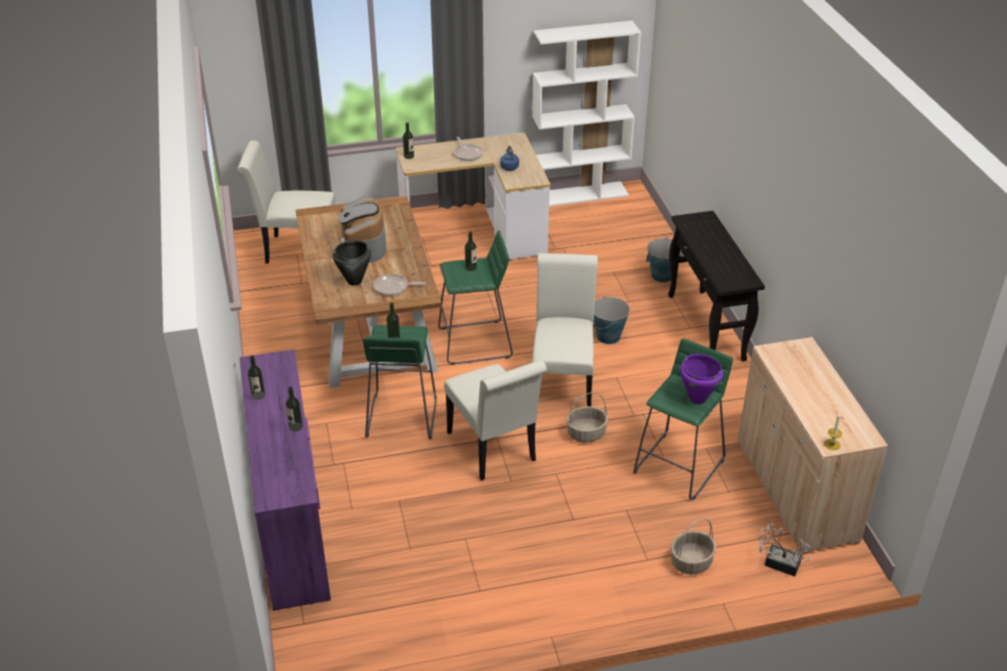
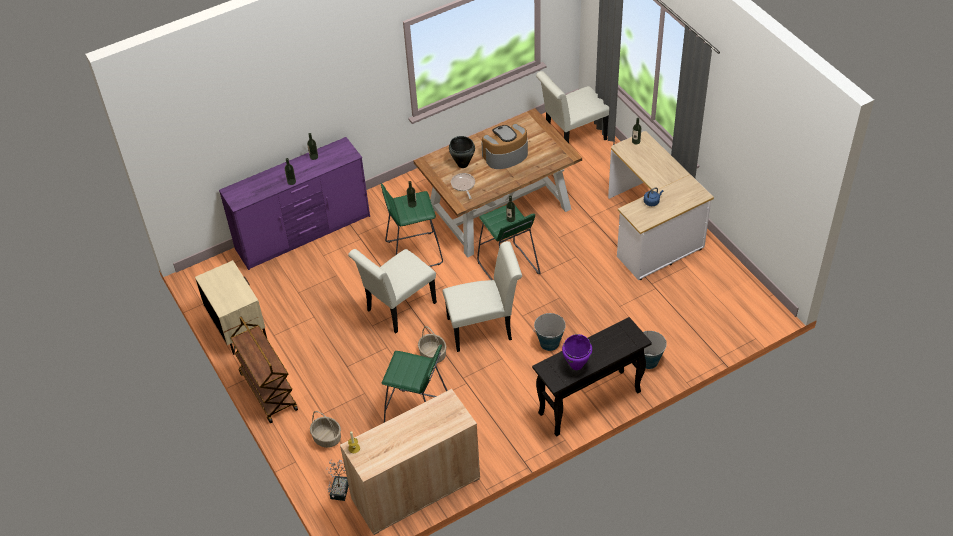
camera: 75 degrees right, 10 degrees up
white chair [237,140,336,264] -> white chair turned 105 degrees counterclockwise [536,71,609,143]
frying pan [454,137,483,161] -> none
white bookcase [532,21,641,206] -> none
purple cooking pot [680,354,723,404] -> purple cooking pot moved to [562,334,592,370]
none -> beige nightstand [195,260,267,355]
none -> brown cart [230,316,298,423]

